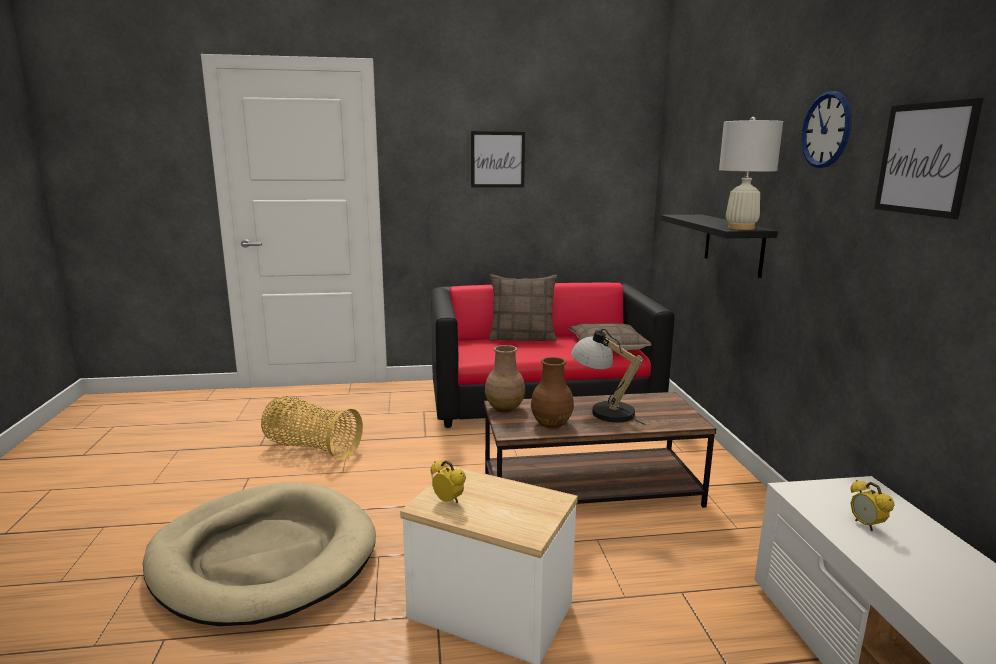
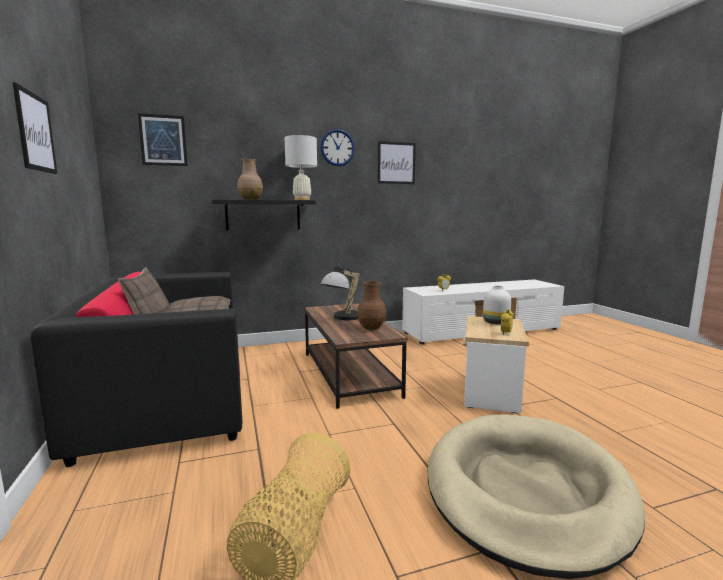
camera: 100 degrees left, 5 degrees down
brown vase [485,345,525,412] -> brown vase moved to [237,159,263,200]
none -> picture [138,113,188,166]
none -> white vase [483,286,511,324]

